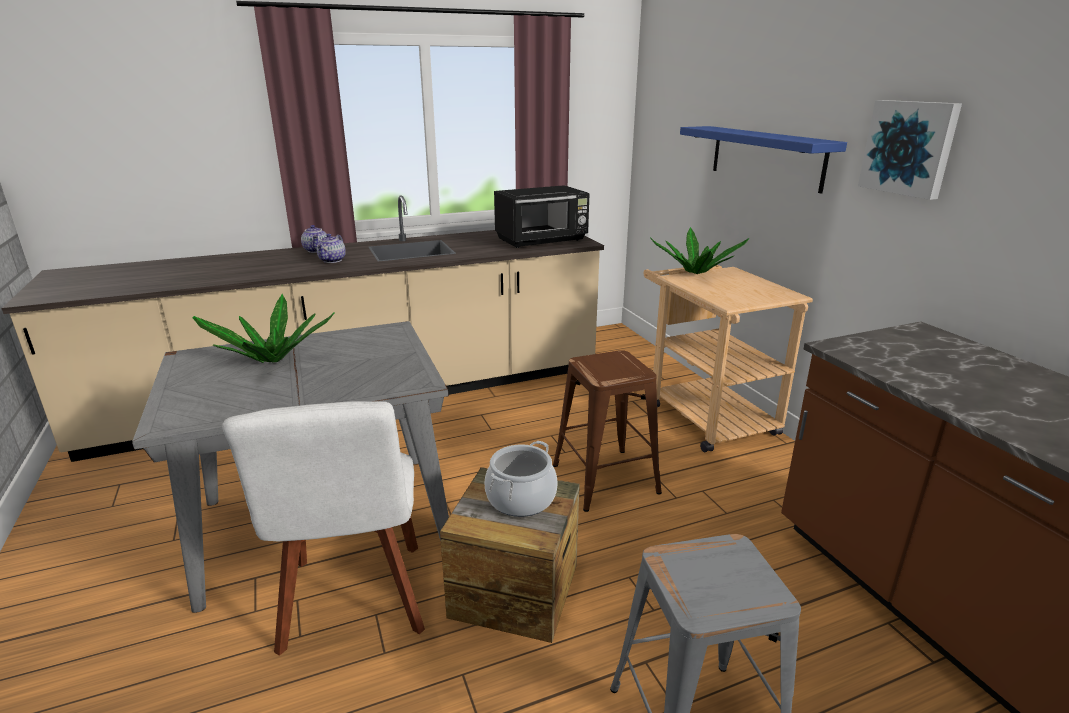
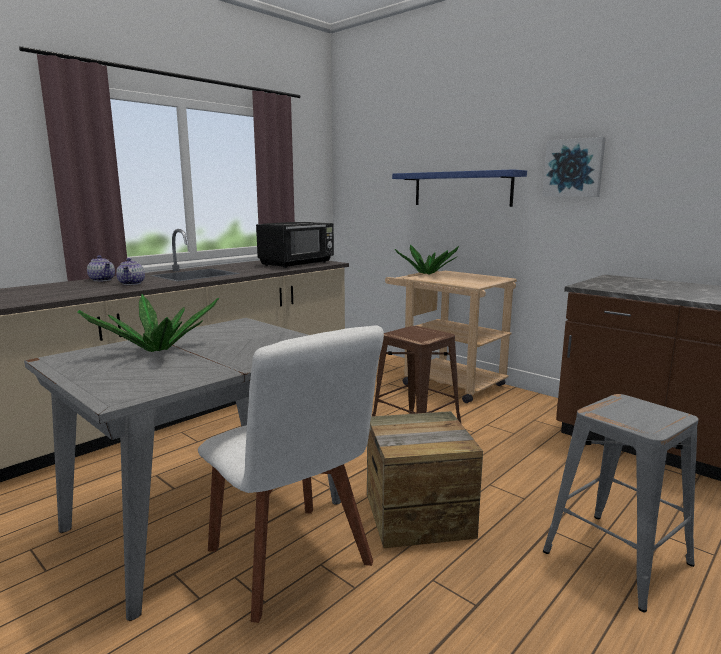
camera: 25 degrees left, 10 degrees down
cooking pot [485,441,558,517] -> none

